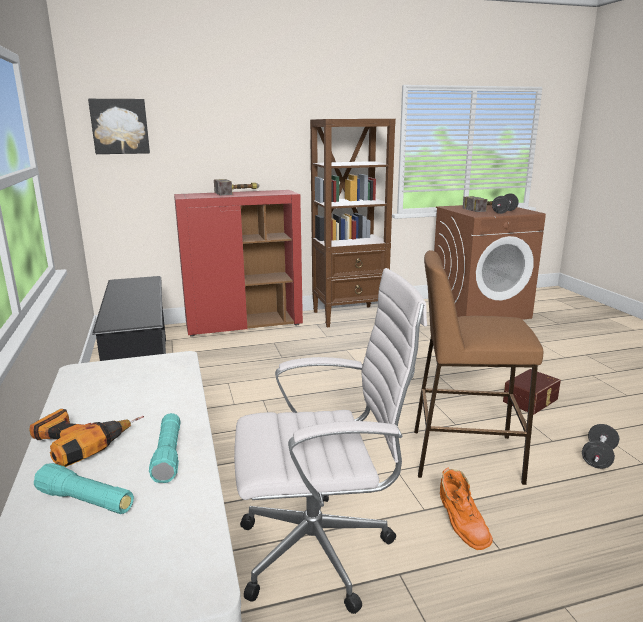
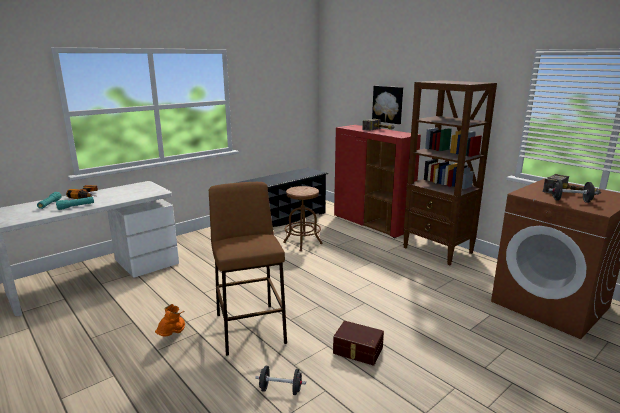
camera: 65 degrees right, 0 degrees up
picture [88,99,150,154] -> picture moved to [372,86,403,124]
white office chair [234,268,427,614] -> none
orange boot [440,467,493,550] -> orange boot turned 150 degrees clockwise [155,304,185,336]
none -> brown stool [283,186,323,251]

